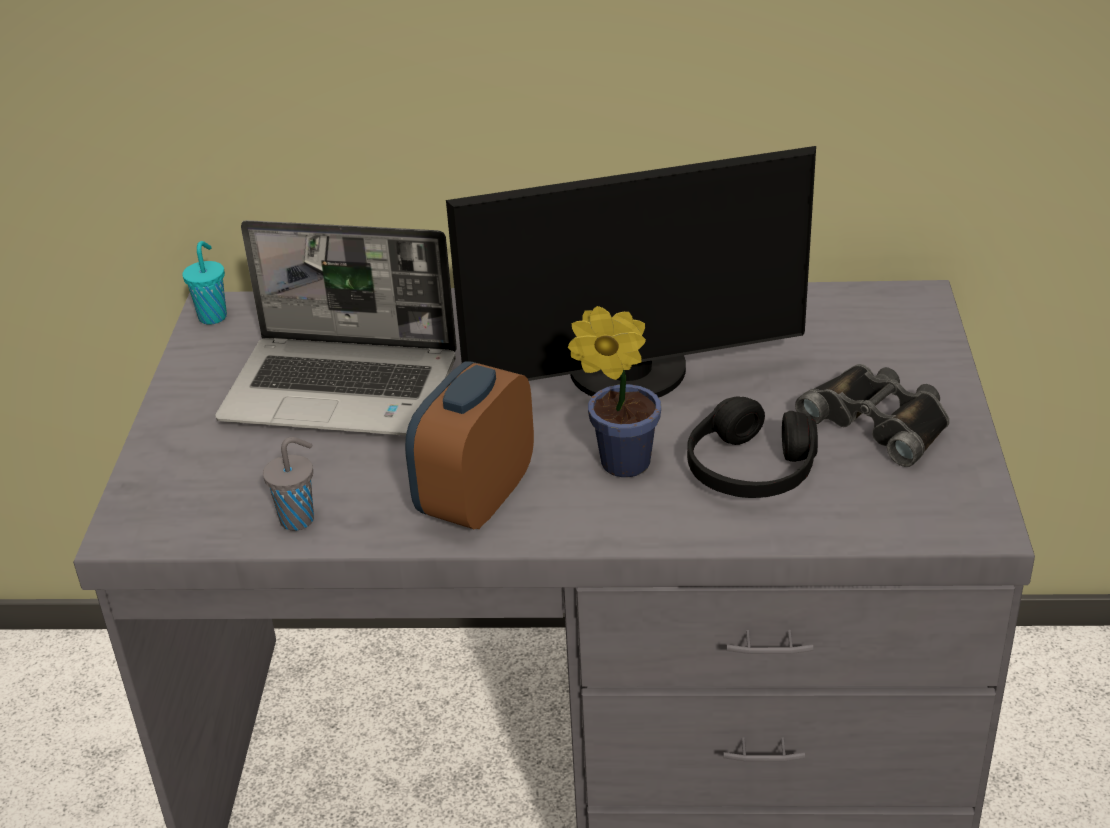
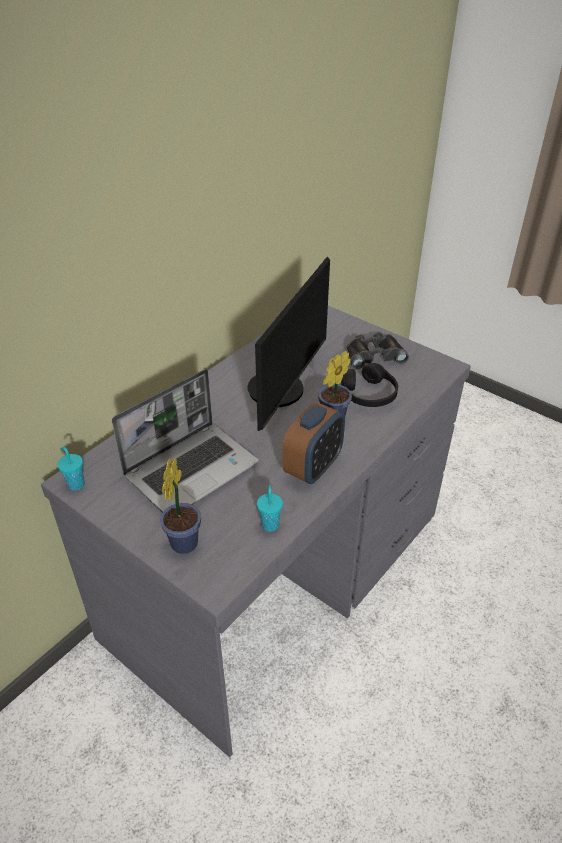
camera: 55 degrees left, 5 degrees up
grey cup [263,437,314,531] -> turquoise cup [257,485,283,532]
alarm clock [405,361,534,529] -> alarm clock turned 120 degrees counterclockwise [282,402,345,484]
none -> potted plant [160,458,201,554]

